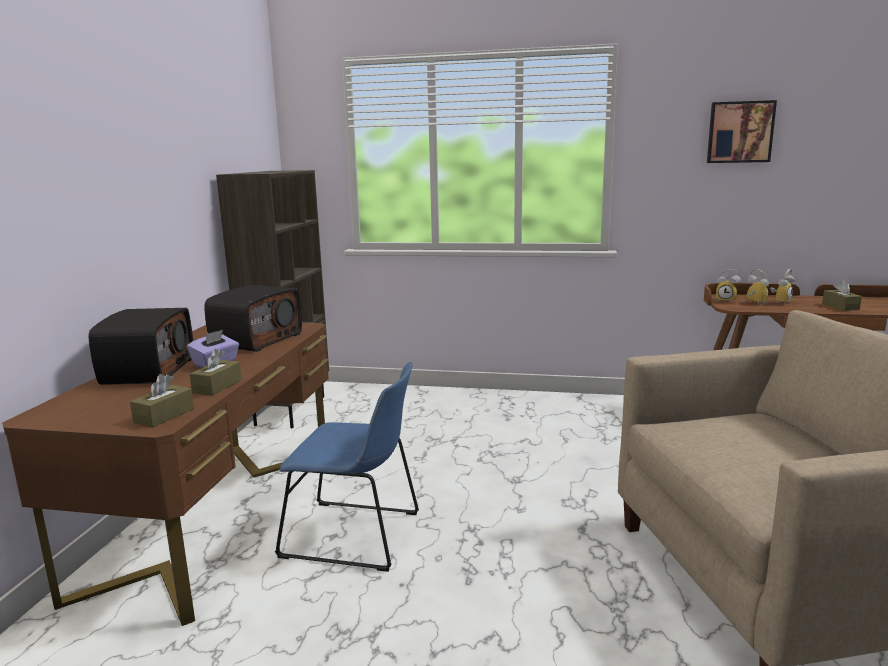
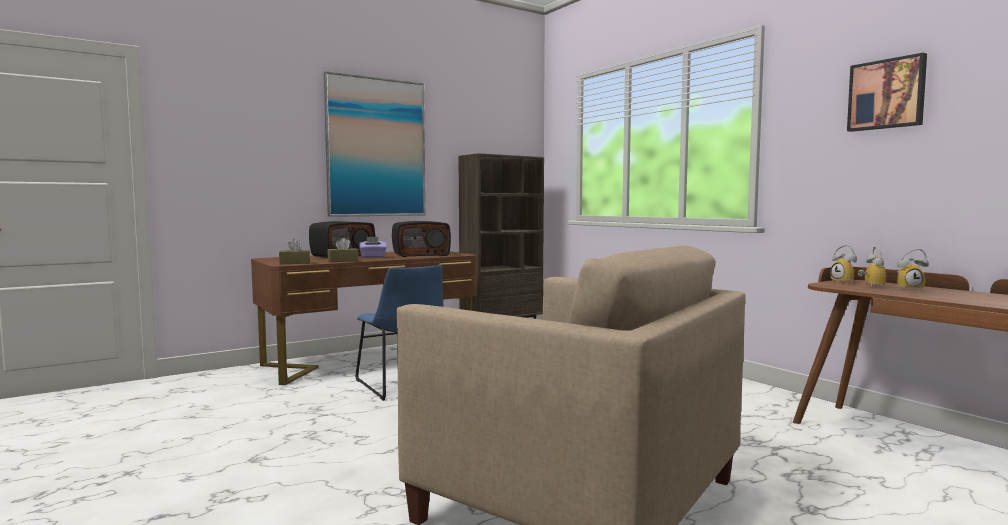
camera: 45 degrees right, 10 degrees down
brown tissue box [822,280,862,311] -> none
none -> picture [324,71,426,217]

